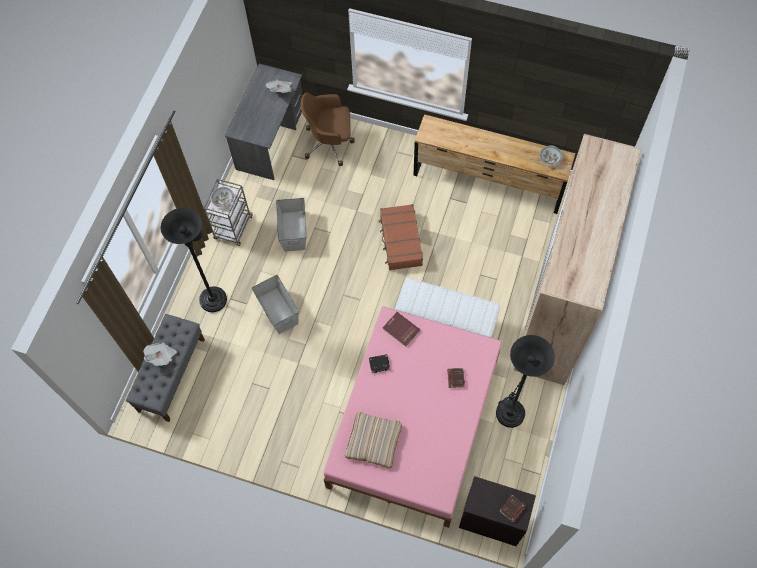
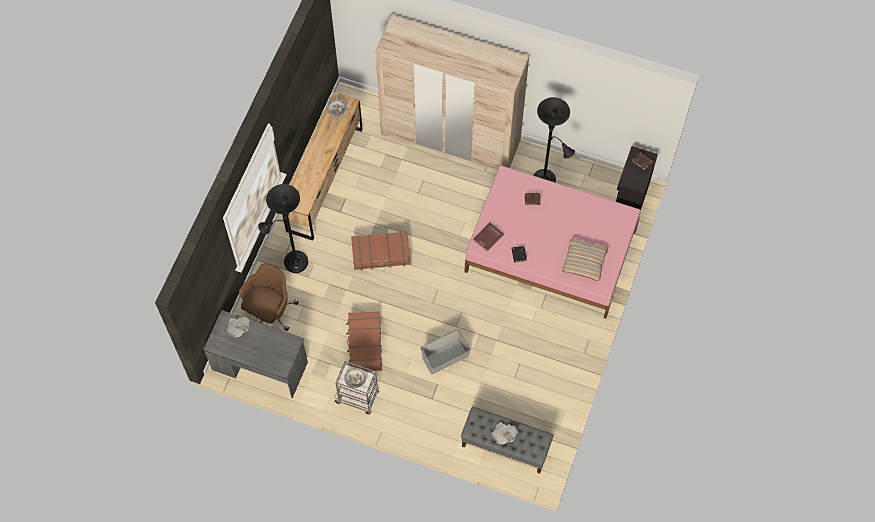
camera: 90 degrees left, 0 degrees up
black floor lamp [161,208,227,312] -> black floor lamp moved to [258,184,308,273]
grey storage box [276,198,307,252] -> brown suitcase [346,311,382,371]
brown office chair [300,92,355,166] -> brown office chair turned 150 degrees counterclockwise [239,264,298,331]
white ottoman [395,278,500,338] -> none

